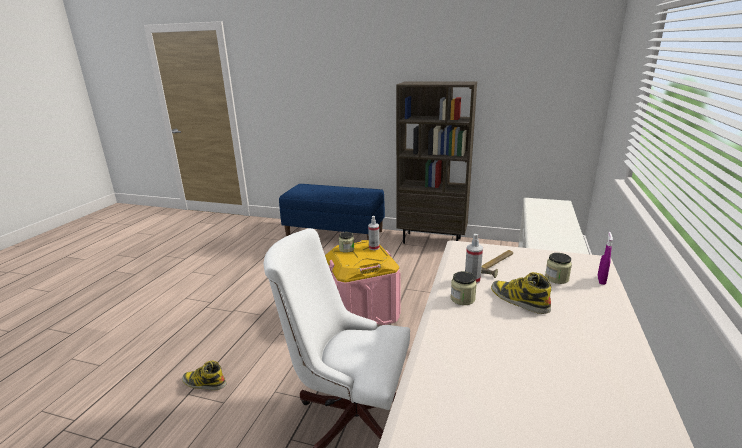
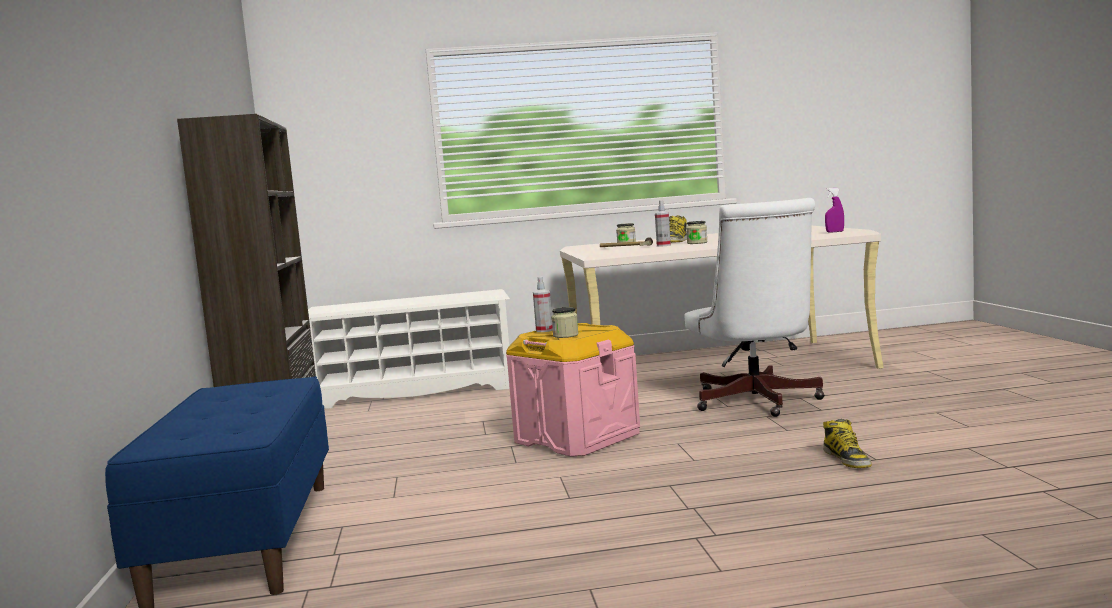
camera: 115 degrees left, 15 degrees down
purple spray bottle [598,232,613,285] -> purple spray bottle moved to [825,188,844,232]

